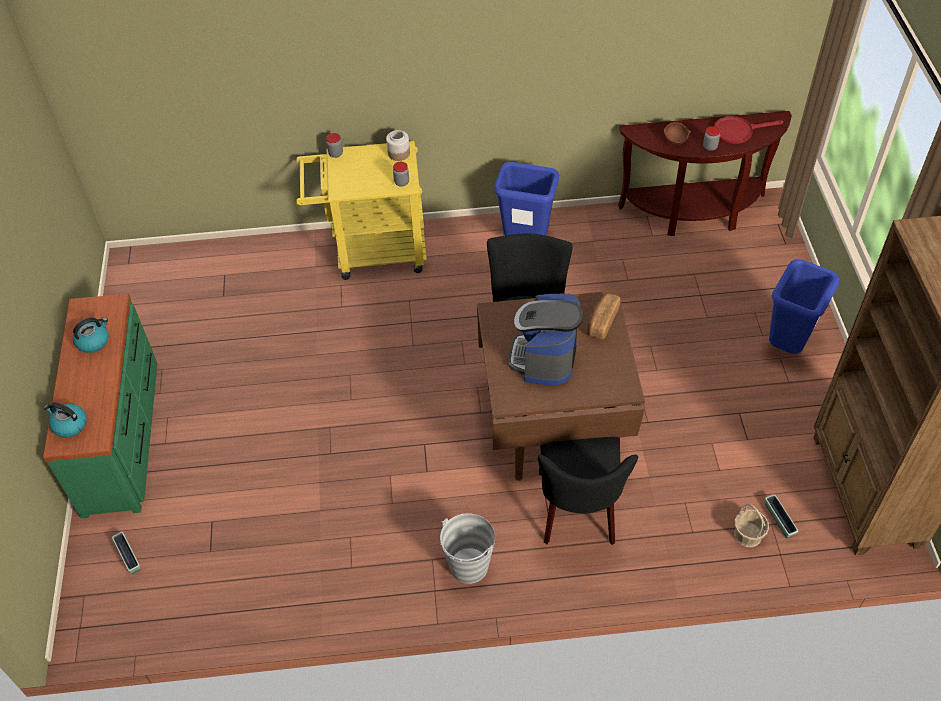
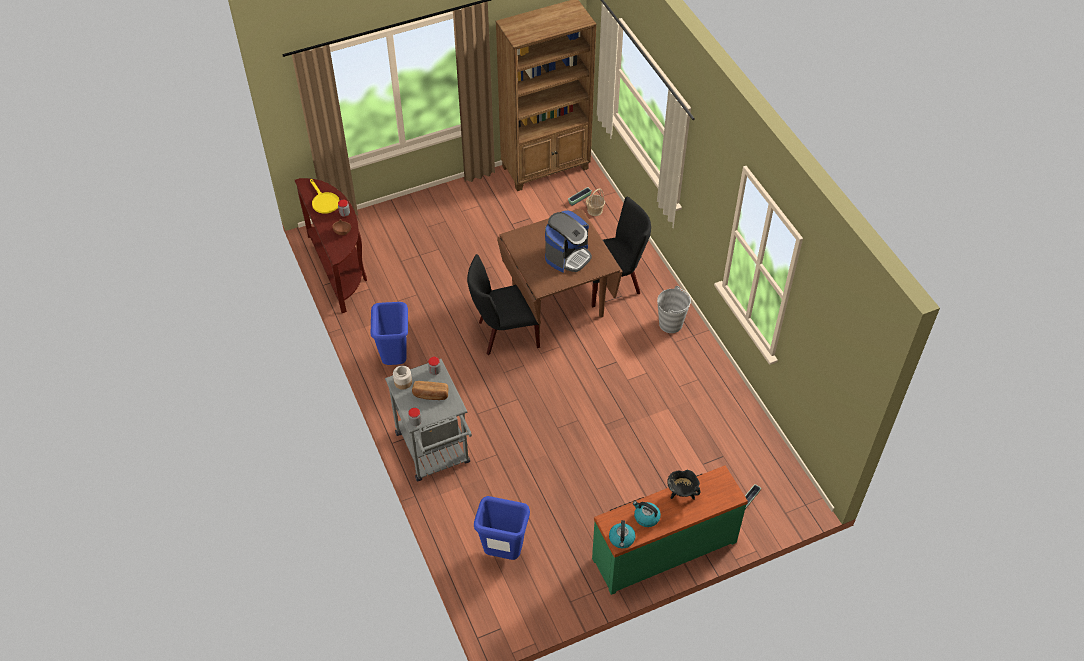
camera: 110 degrees left, 0 degrees up
kettle [44,402,87,438] -> kettle moved to [609,520,636,548]
yellow cart [296,141,427,280] -> grey cart [385,359,472,481]
coffee machine [508,294,583,386] -> coffee machine turned 45 degrees counterclockwise [545,210,592,273]
bread [587,293,620,340] -> bread moved to [412,381,448,400]
red frying pan [714,116,783,144] -> yellow frying pan [310,179,340,214]
blue trash can [769,259,840,354] -> blue trash can moved to [474,496,530,560]
none -> black cooking pot [667,470,701,500]

